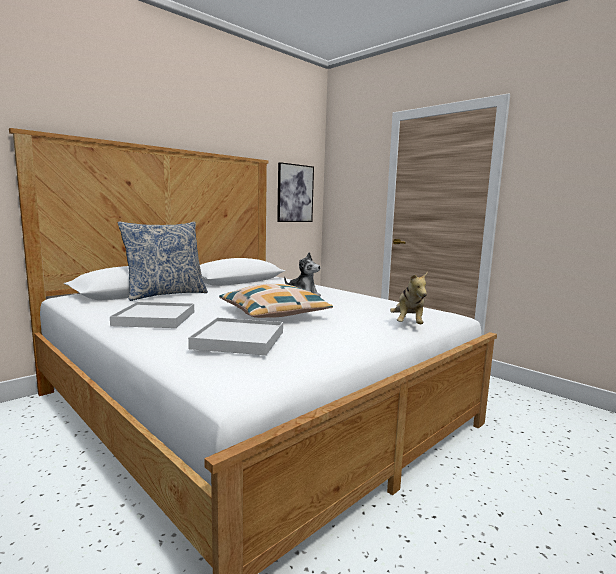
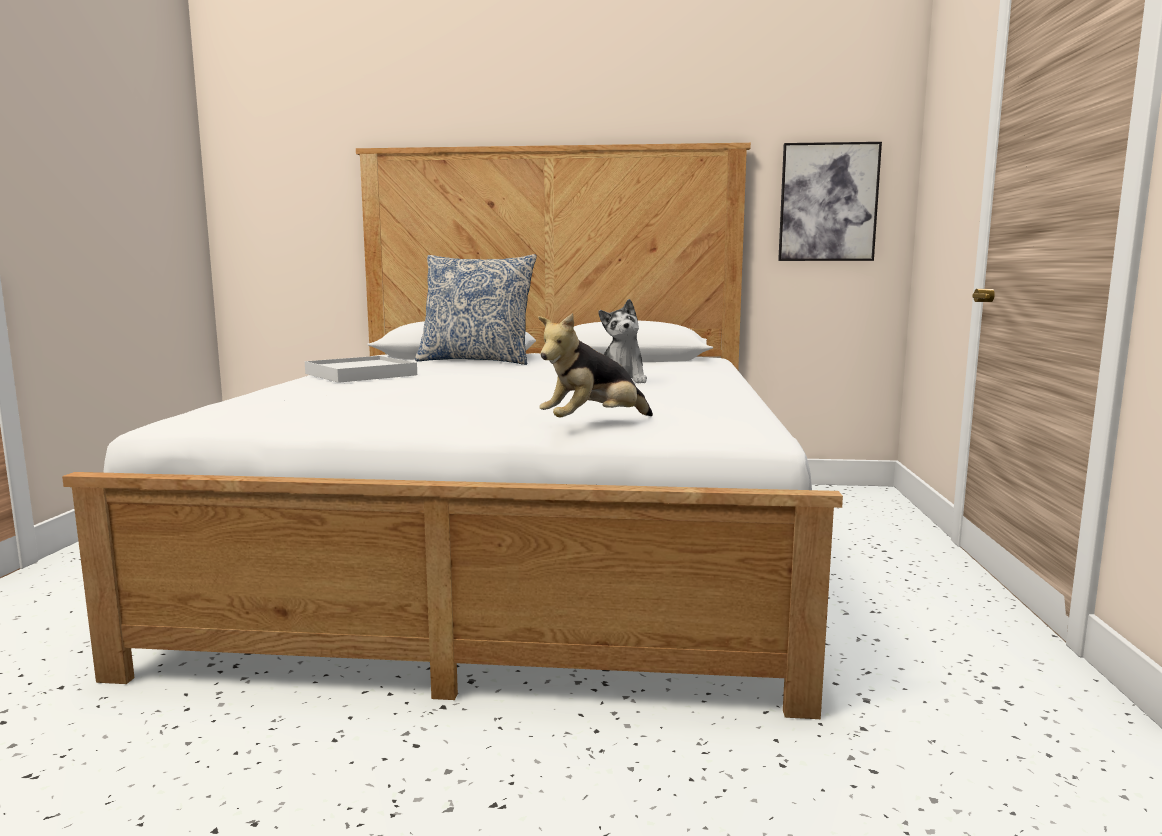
camera: 50 degrees right, 0 degrees up
white tray [188,318,283,355] -> none
pillow [219,284,333,318] -> none

